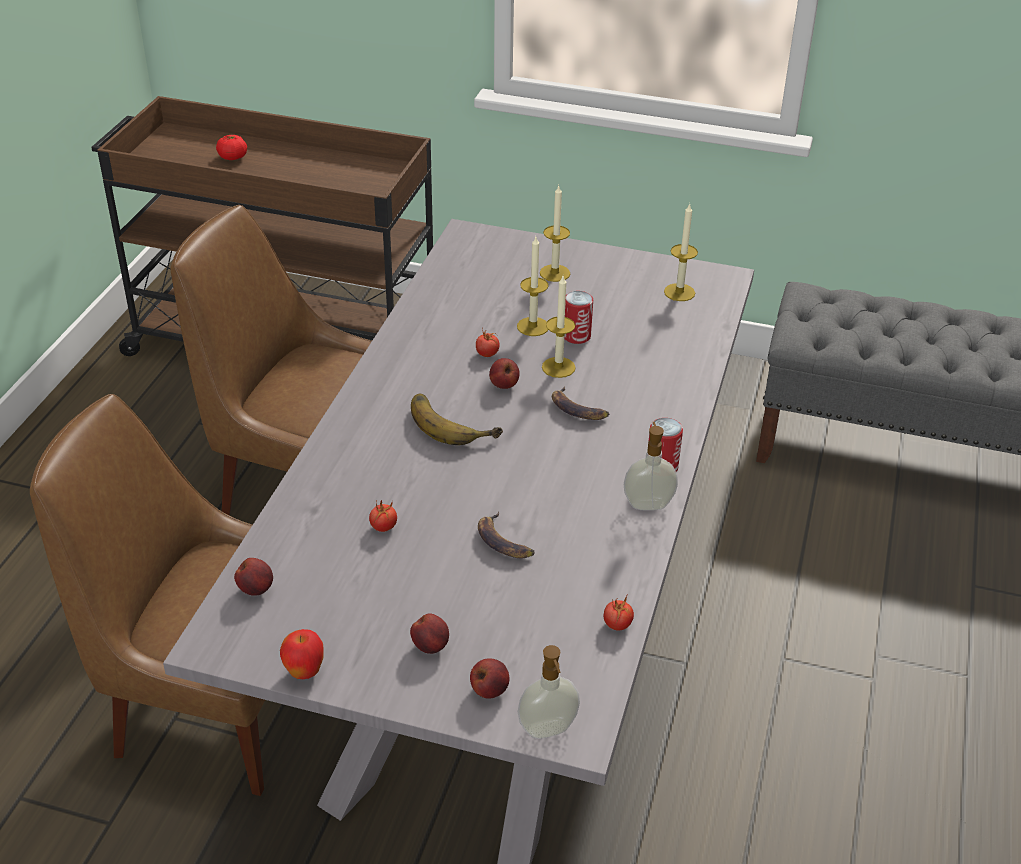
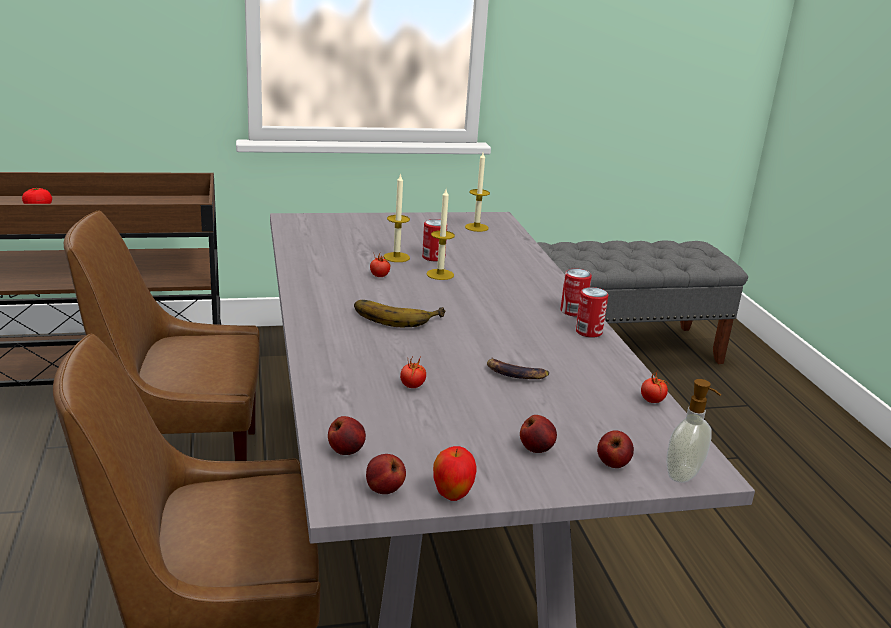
camera: 30 degrees left, 15 degrees down
apple [489,358,520,389] -> apple moved to [366,454,406,494]
candle [540,186,570,282] -> none
banana [552,387,609,420] -> none
soap dispenser [624,422,678,511] -> can [575,287,608,338]

